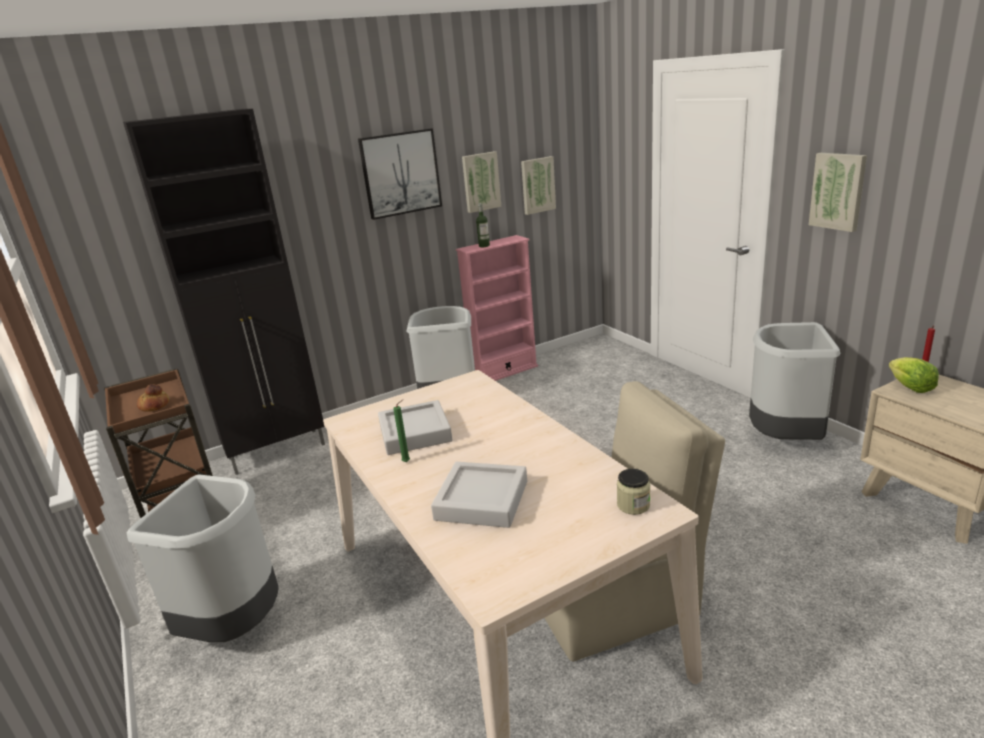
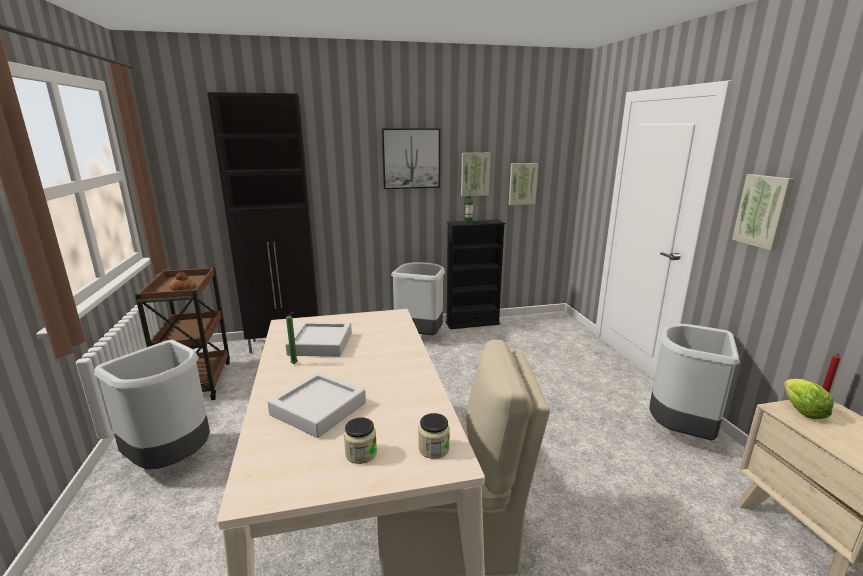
camera: 15 degrees right, 5 degrees down
pink bookcase [456,235,538,381] -> black bookcase [446,219,506,329]
none -> jar [344,417,377,464]

